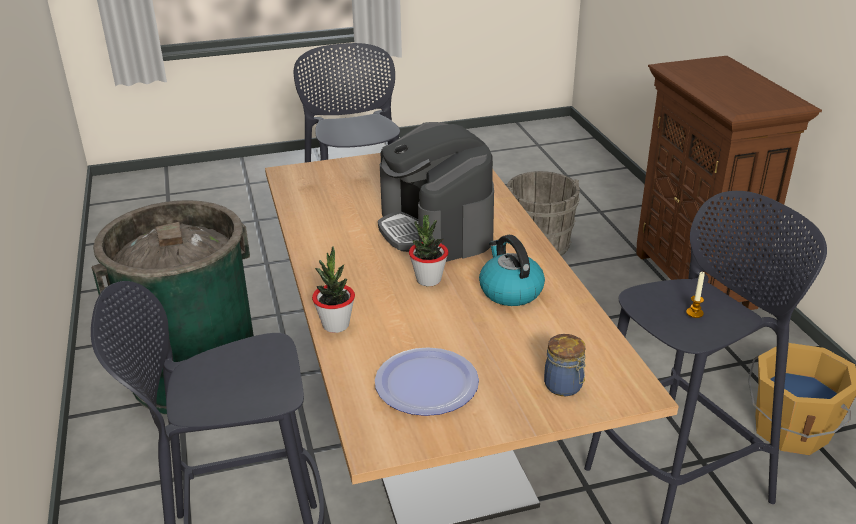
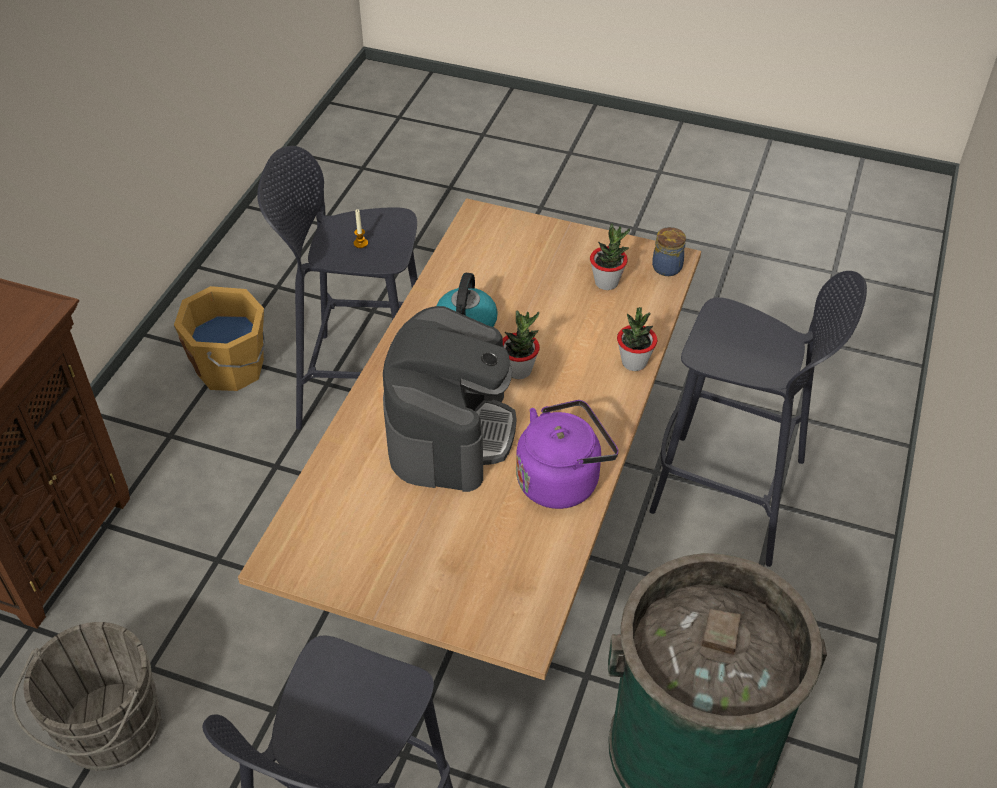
camera: 145 degrees left, 15 degrees up
plate [375,347,479,416] -> potted plant [590,223,630,290]
jar [544,334,586,396] -> jar moved to [652,227,686,276]
none -> purple kettle [516,400,619,509]

